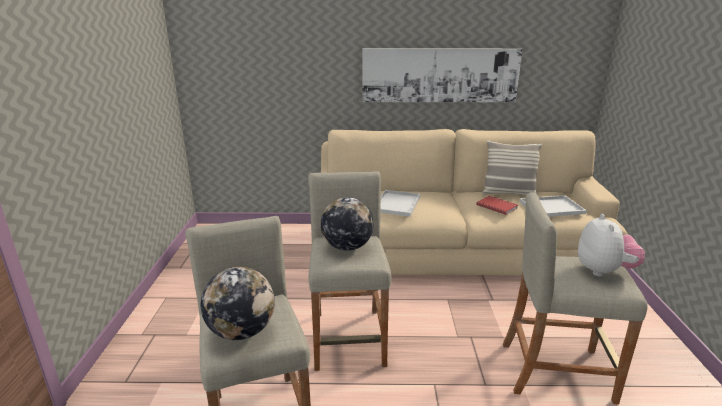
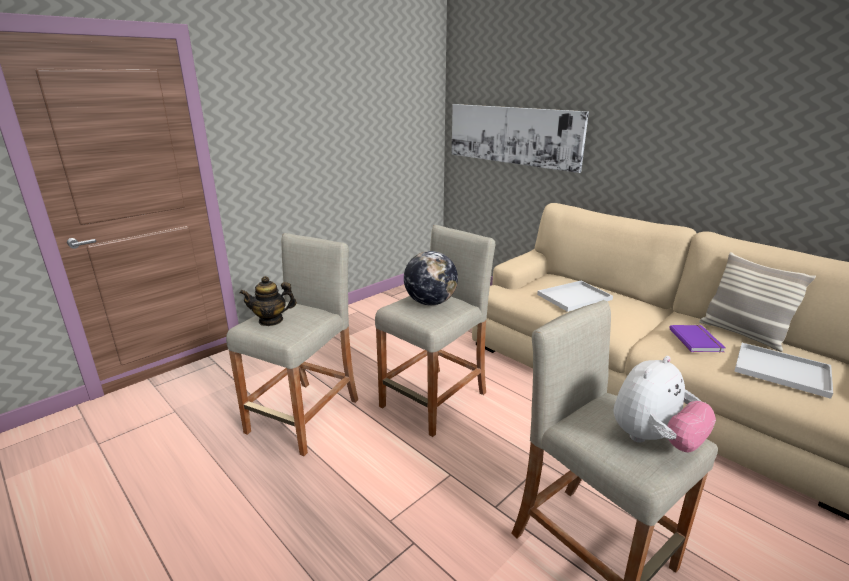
camera: 45 degrees right, 0 degrees up
globe [201,267,275,340] -> teapot [239,276,297,326]
picture [362,48,523,102] -> picture moved to [452,104,589,173]
red book [477,196,518,215] -> purple book [669,325,726,352]

